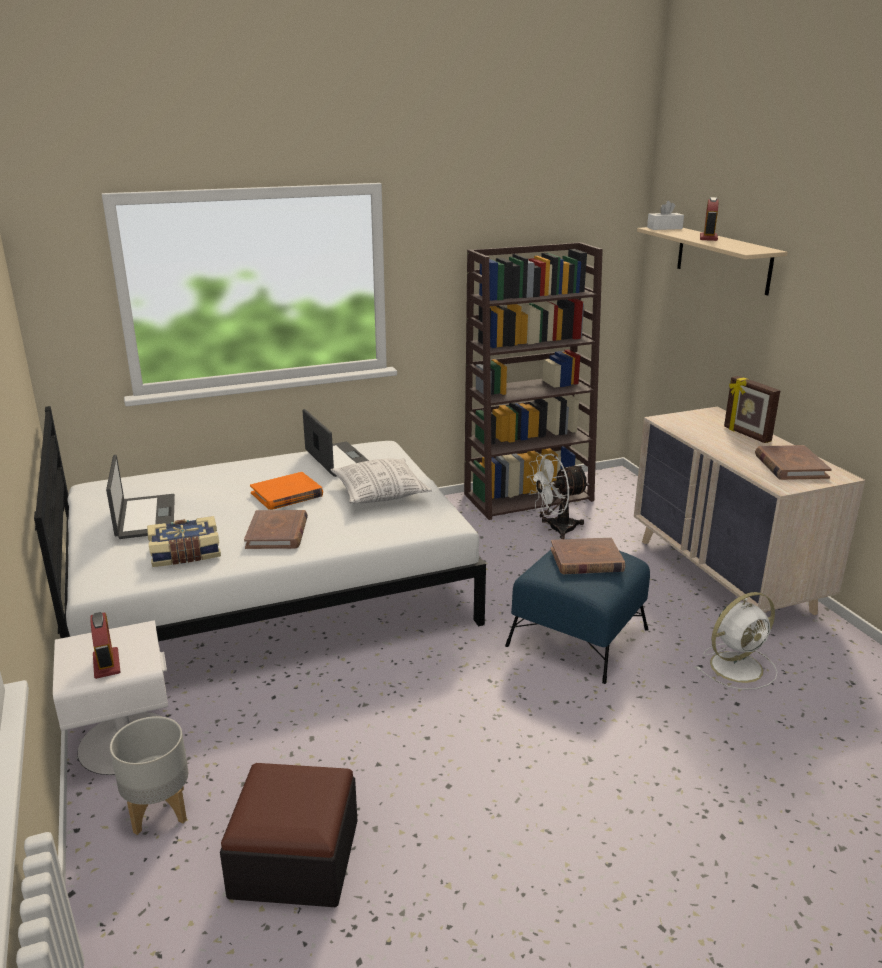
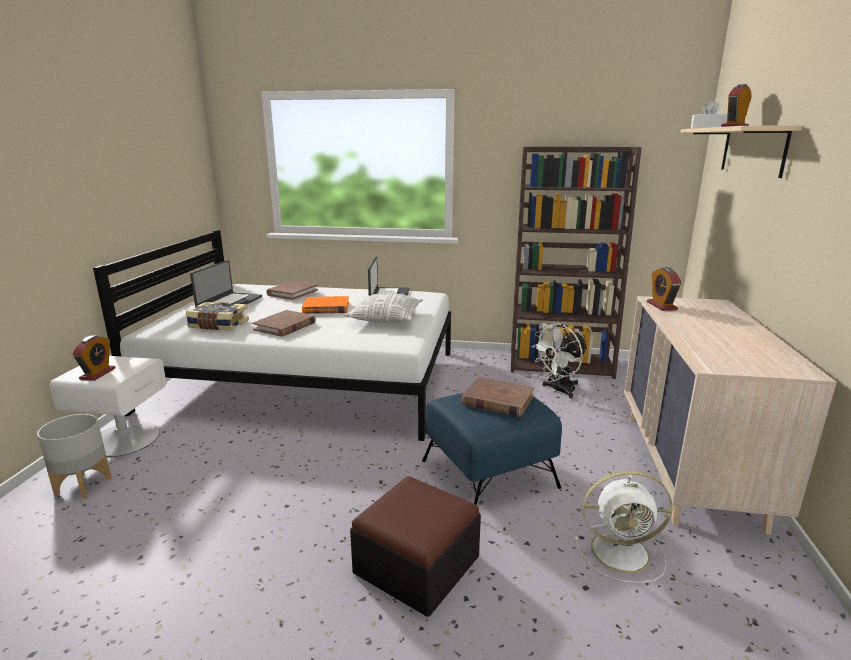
camera: 30 degrees right, 5 degrees down
ottoman [220,763,357,907] -> ottoman moved to [350,476,481,617]
white fan [527,454,589,539] -> white fan turned 45 degrees counterclockwise [531,323,588,398]
picture frame [724,376,781,443] -> none
brown book [755,445,832,480] -> brown book moved to [267,281,318,300]
none -> alarm clock [647,267,681,311]

